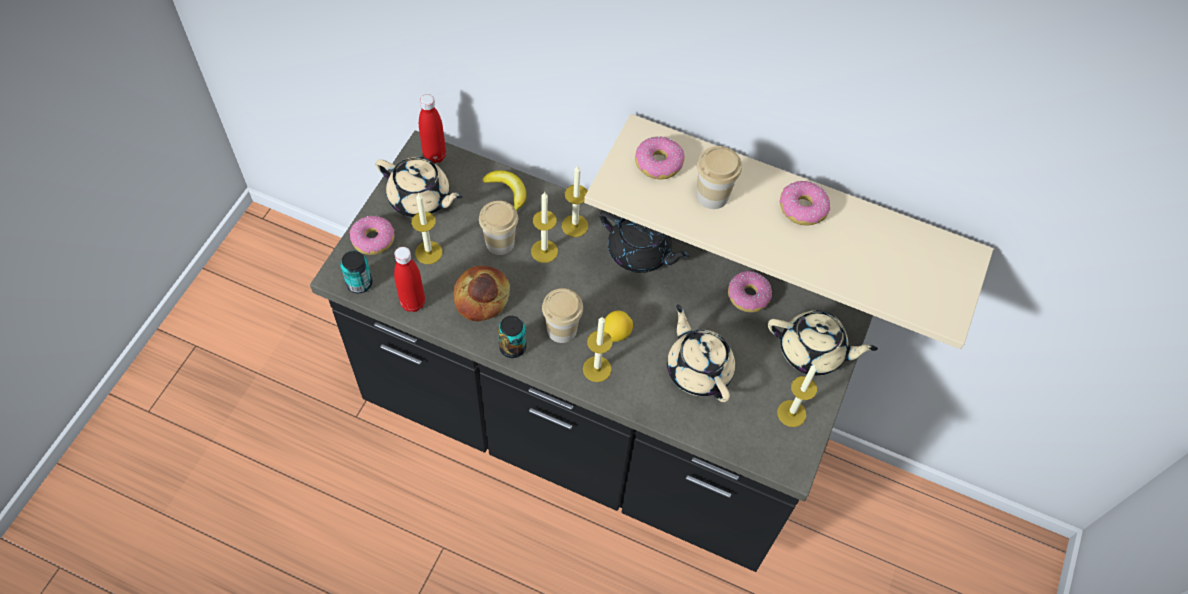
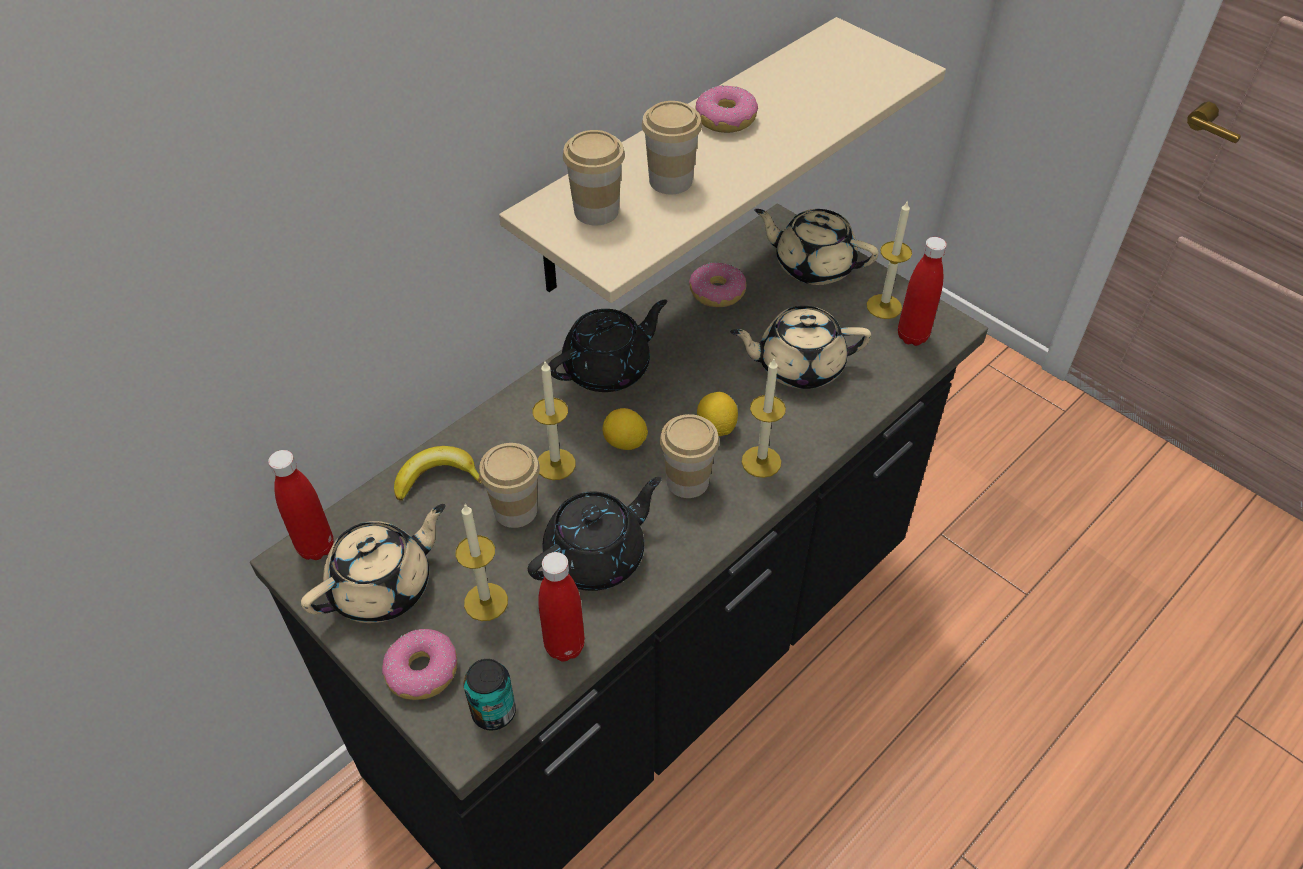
camera: 65 degrees left, 10 degrees down
bread [453,266,510,322] -> black teapot [528,477,662,591]
can [498,316,526,358] -> none
candle [562,166,588,237] -> none
donut [635,137,685,179] -> cup [563,130,625,226]
beige teapot [768,310,878,376] -> beige teapot turned 105 degrees counterclockwise [754,209,879,285]
none -> lemon [602,408,648,450]
none -> red bottle [898,237,947,346]

